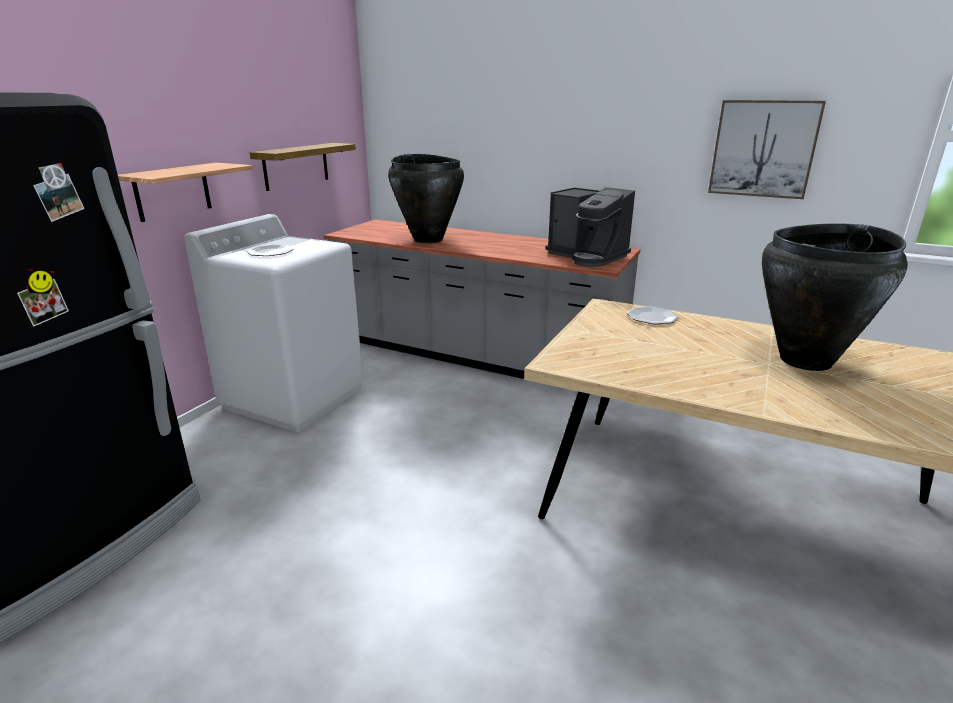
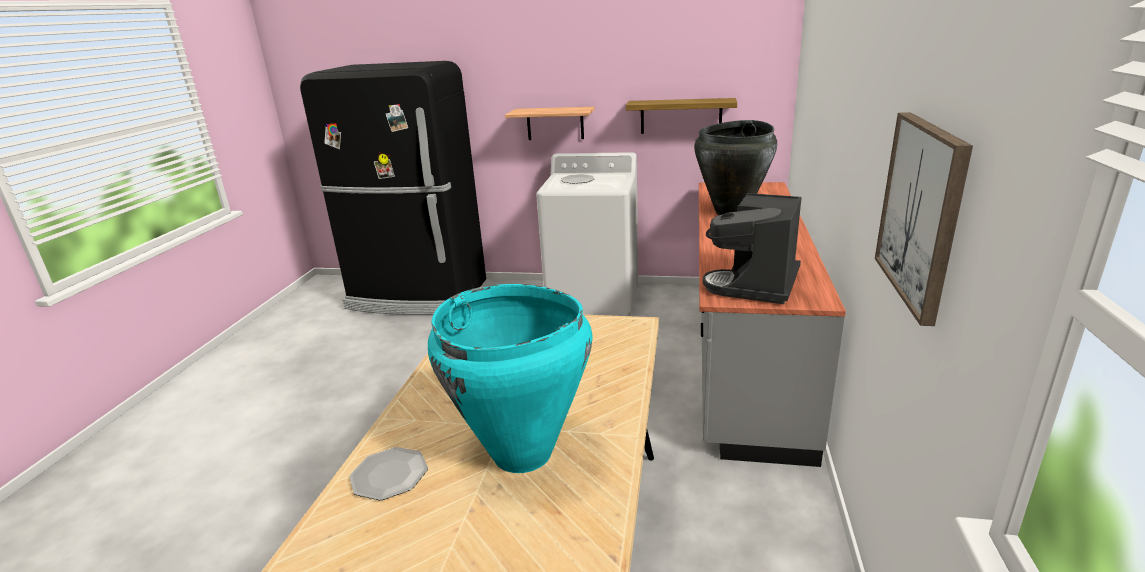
camera: 75 degrees right, 0 degrees up
plate [627,306,679,324] -> plate moved to [349,447,428,500]
black vase [762,223,908,371] -> turquoise vase [428,284,593,473]

